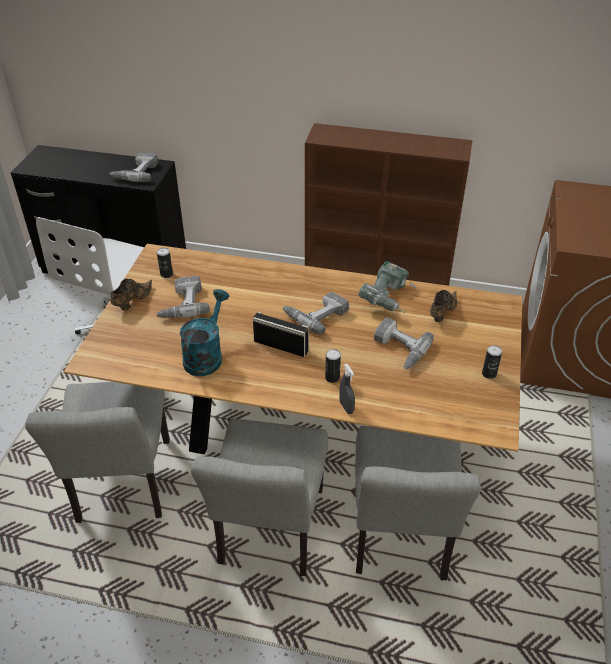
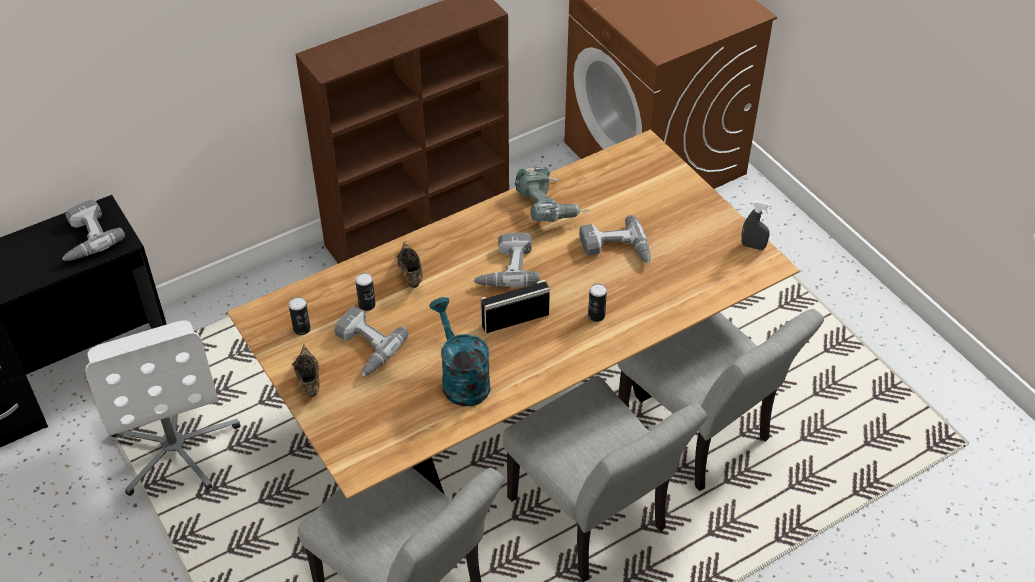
camera: 45 degrees left, 5 degrees up
grey spray bottle [339,364,355,414] -> grey spray bottle moved to [741,201,772,250]
brown shoe [430,290,457,322] -> brown shoe moved to [396,241,423,288]
can [482,345,502,379] -> can moved to [355,273,376,311]

